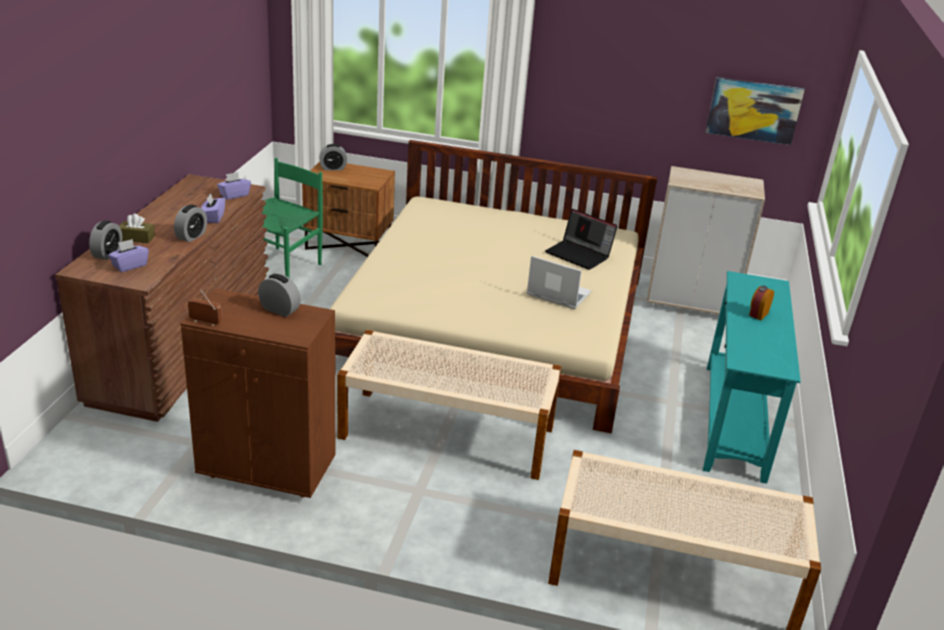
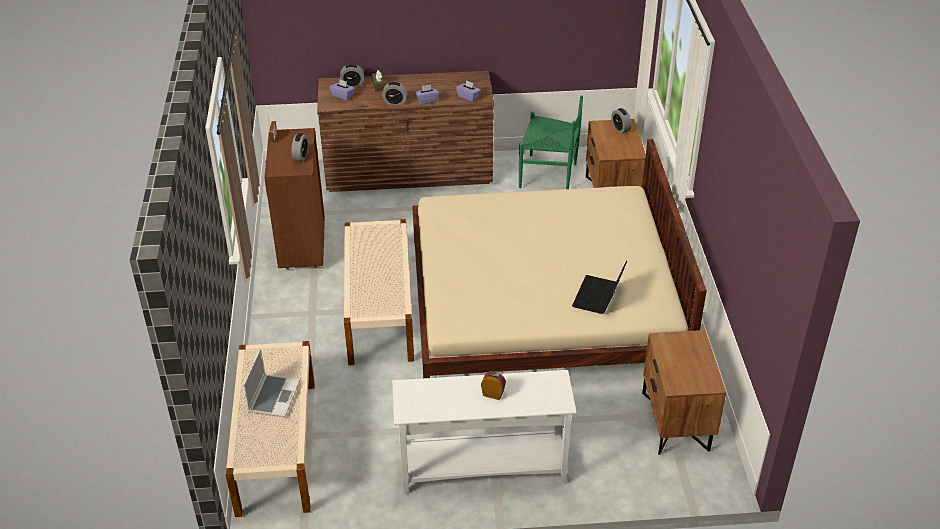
camera: 75 degrees right, 10 degrees up
laptop [527,256,591,309] -> laptop moved to [243,349,300,417]
beige cabinet [647,166,765,314] -> brown nightstand [642,330,726,455]
turquoise console table [703,271,801,484] -> white console table [392,370,577,494]
picture [705,77,805,145] -> none

